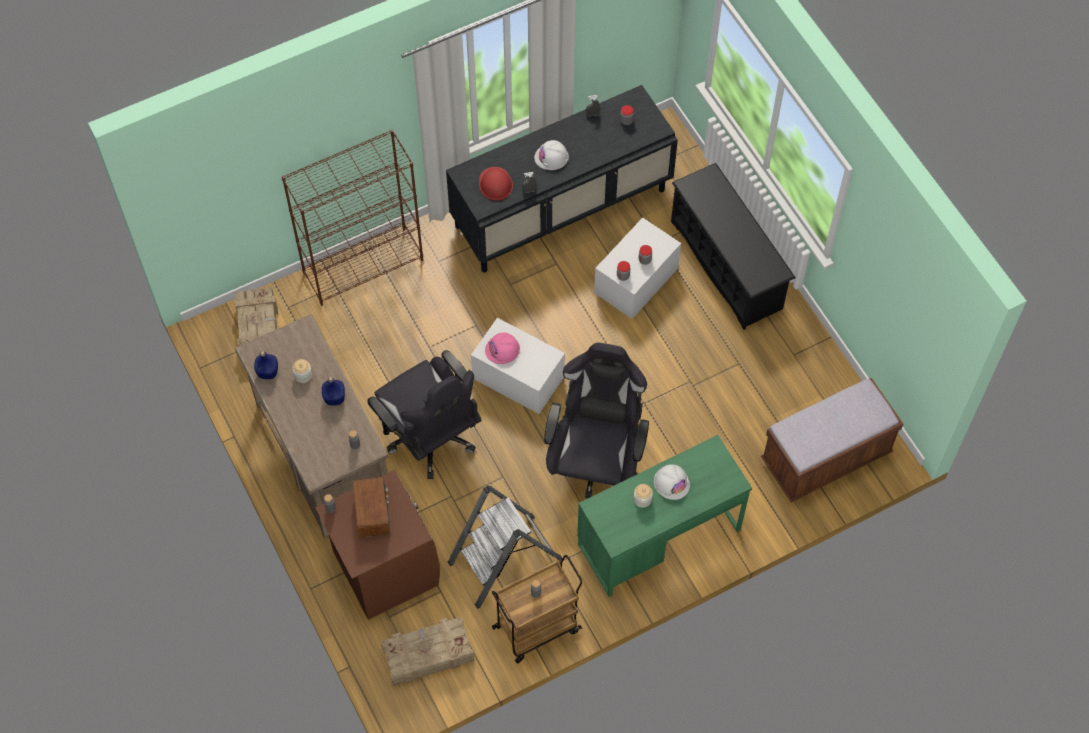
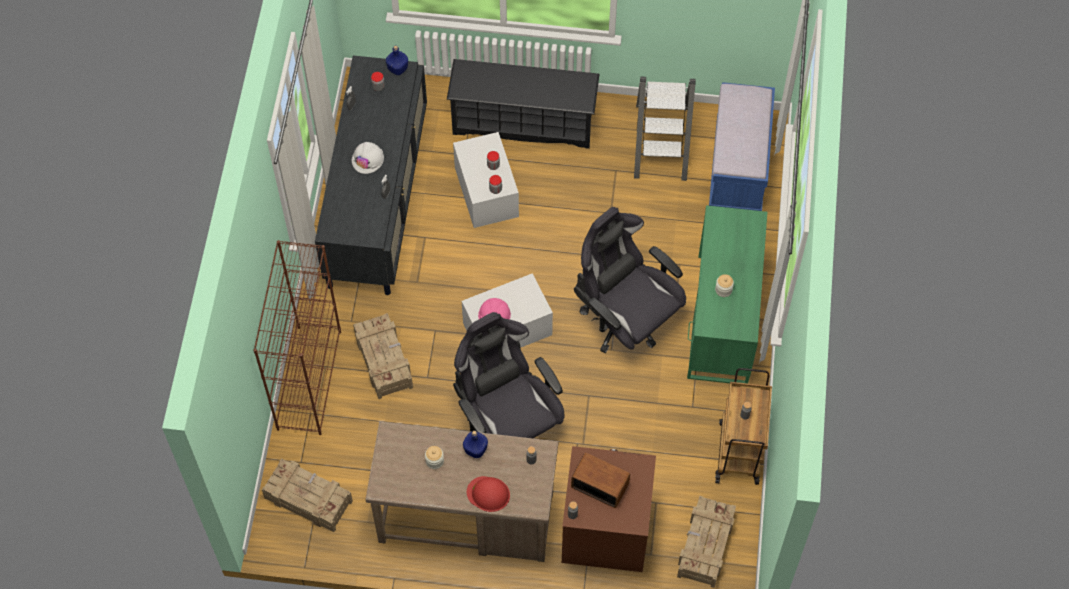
camera: 55 degrees left, 0 degrees up
blue bottle [254,351,278,379] -> blue bottle moved to [386,46,408,75]
black office chair [367,350,481,479] -> black office chair turned 120 degrees counterclockwise [453,312,564,438]
grey step ladder [447,485,562,609] -> grey step ladder moved to [634,77,696,181]
red hard hat [479,167,513,201] -> red hard hat moved to [467,476,510,512]
white hard hat [654,464,690,500] -> none
brown bench [761,378,903,503] -> blue bench [709,82,775,211]
none -> crate [353,313,413,399]

